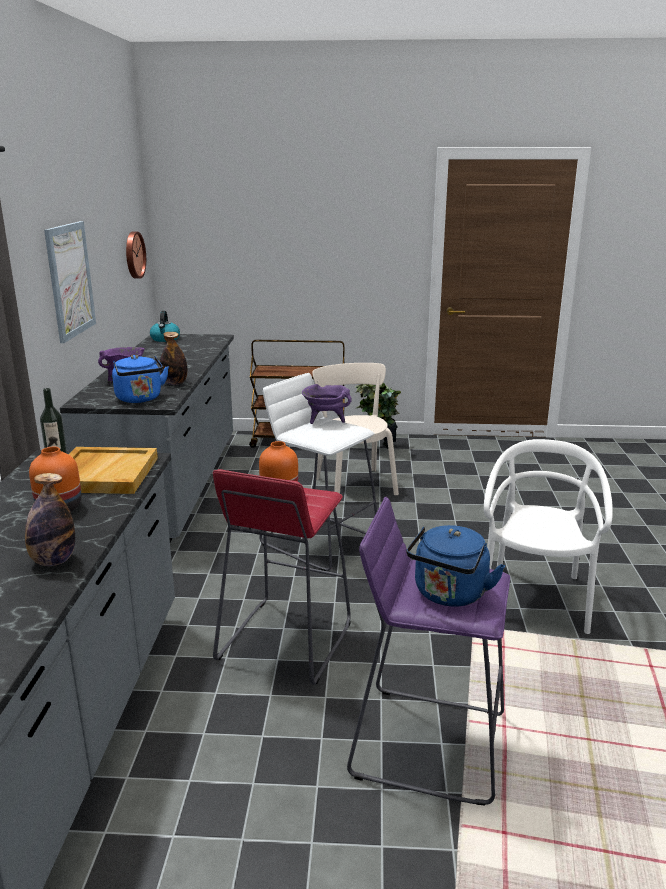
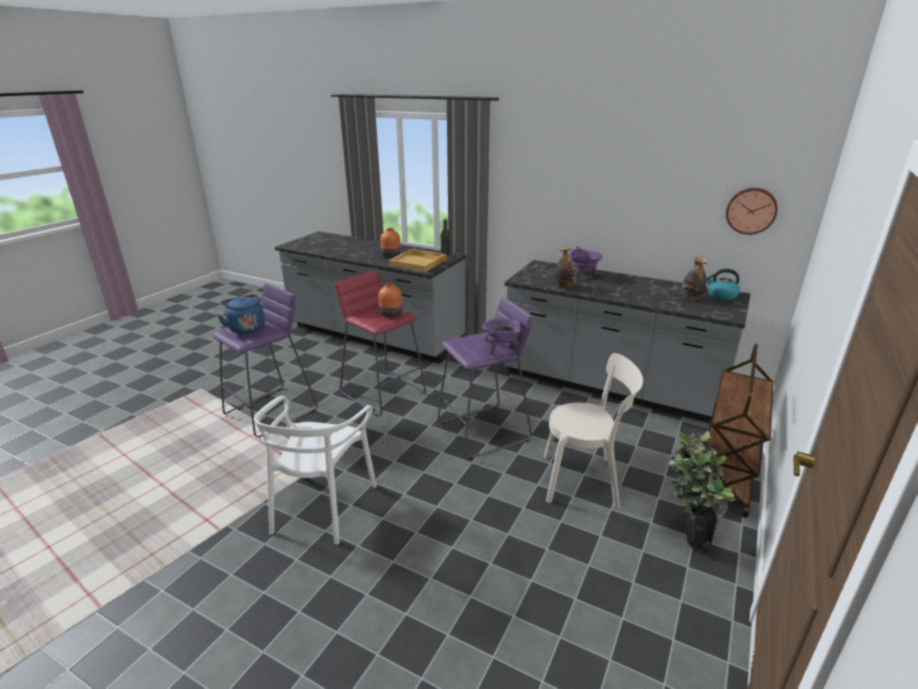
camera: 115 degrees right, 5 degrees up
bottle [25,473,75,566] -> bottle moved to [682,257,708,300]
picture [44,221,96,343] -> none
blue kettle [112,355,169,403] -> none
white stool [259,373,377,571] -> purple stool [437,297,533,459]
white chair [484,439,613,634] -> white chair turned 60 degrees clockwise [254,396,377,545]

